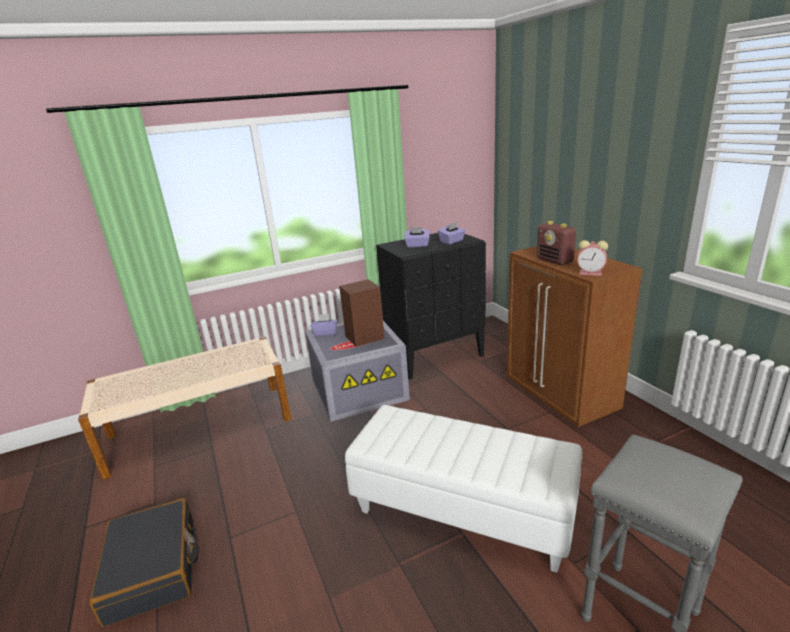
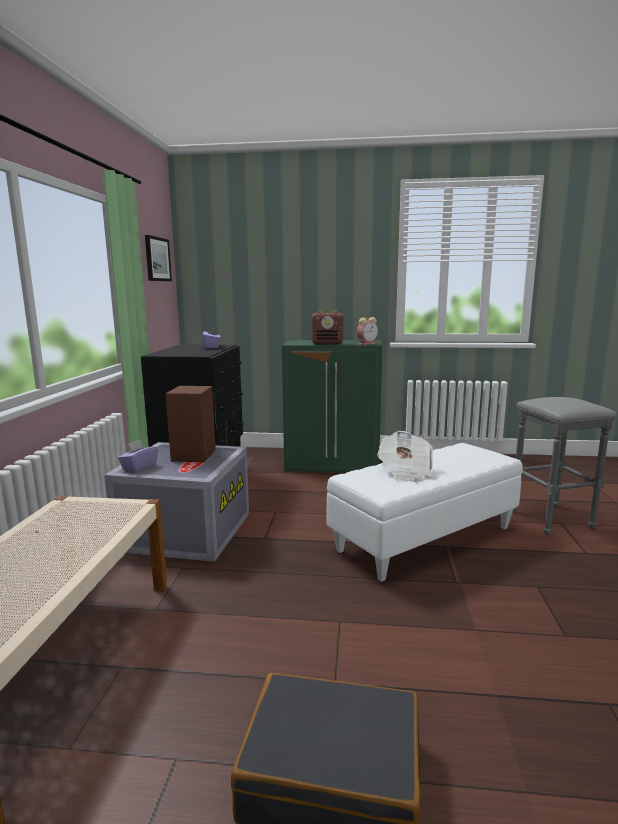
camera: 60 degrees left, 10 degrees down
purple tissue box [404,227,430,248] -> none
brown cabinet [507,246,643,427] -> green cabinet [282,340,382,473]
none -> picture [145,235,172,281]
none -> newspaper [377,431,433,482]

